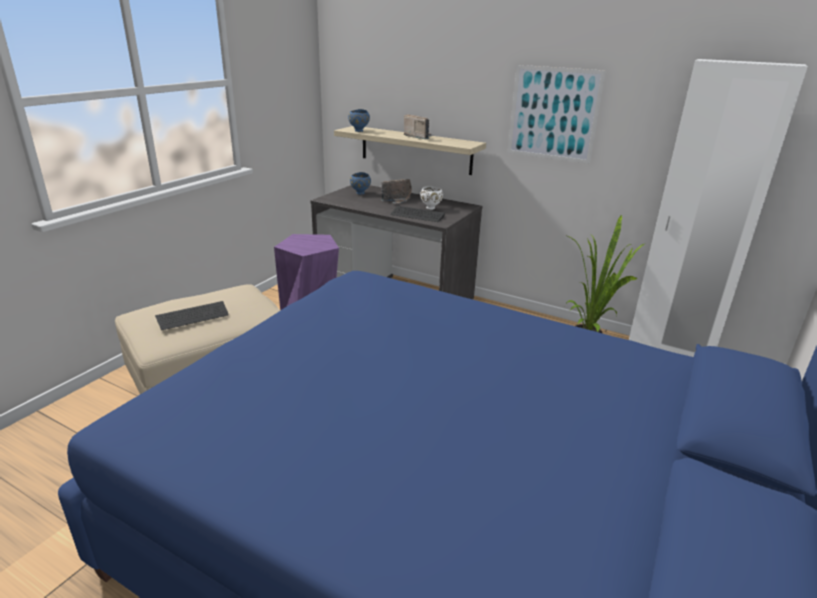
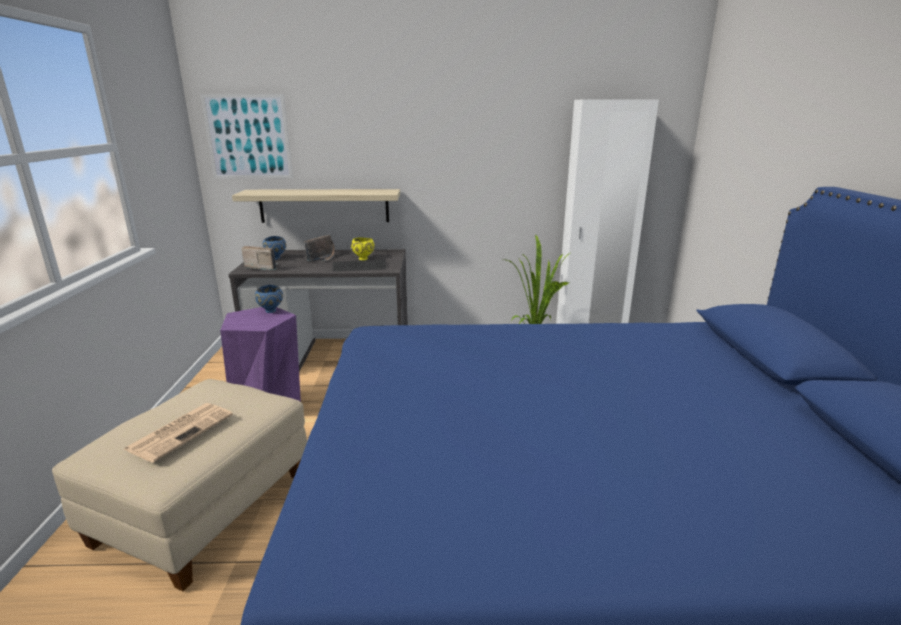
camera: 30 degrees left, 5 degrees down
keyboard [155,301,228,330] -> newspaper [123,403,233,462]
blue bowl [348,109,370,132] -> blue bowl moved to [255,285,283,313]
radio [404,114,434,139] -> radio moved to [242,246,278,270]
white bowl [420,186,443,210] -> yellow bowl [351,237,375,260]
picture [508,65,606,164] -> picture moved to [200,94,293,179]

